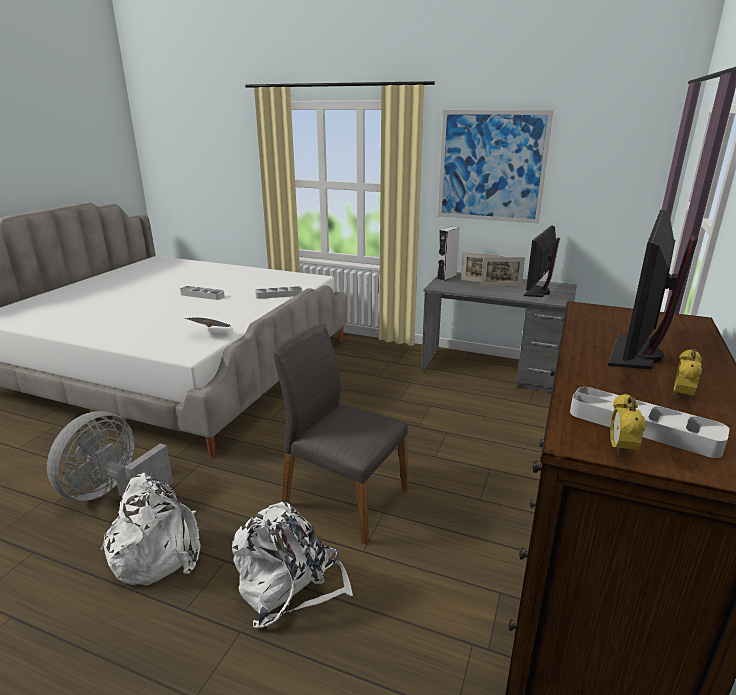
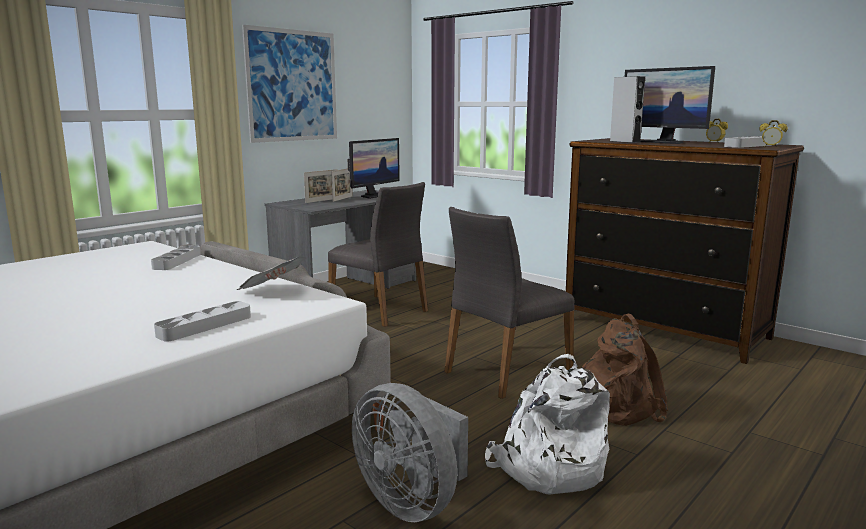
camera: 70 degrees left, 10 degrees down
grey tray [180,286,225,300] -> grey tray moved to [154,301,251,341]
white backpack [232,502,353,628] -> brown backpack [581,314,668,426]
grey speaker [437,226,460,281] -> grey speaker moved to [610,76,645,143]
monitor [524,225,560,297] -> monitor turned 105 degrees counterclockwise [348,138,400,199]
none -> grey chair [328,182,428,327]

